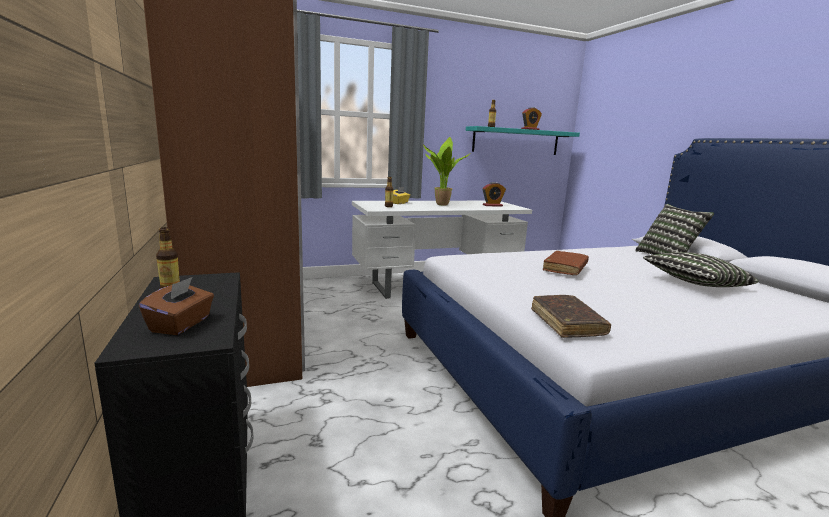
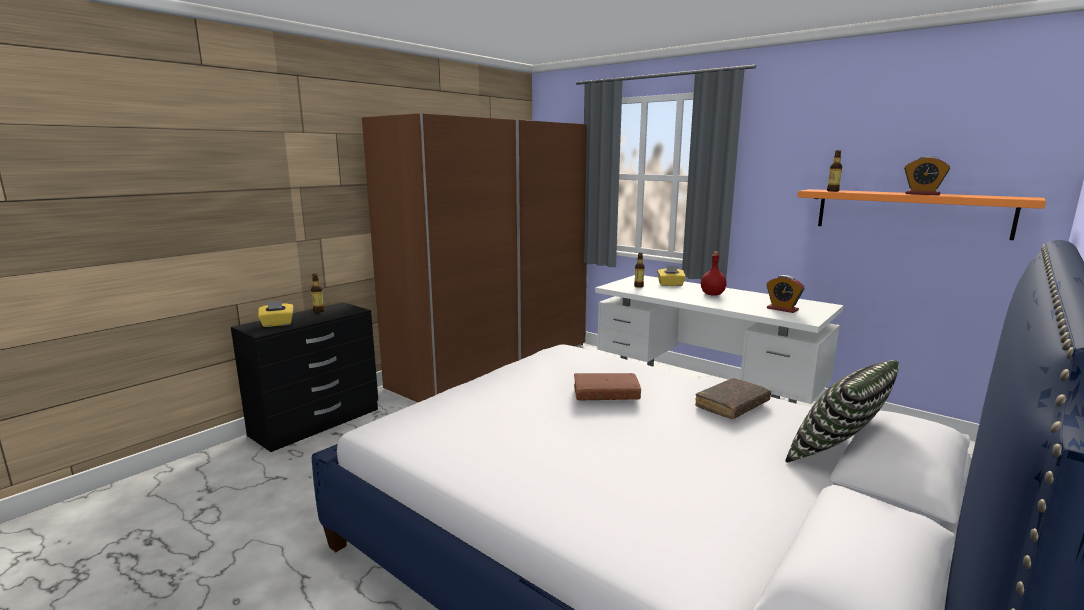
camera: 60 degrees right, 0 degrees up
brown tissue box [139,277,214,335] -> yellow tissue box [258,301,294,327]
potted plant [423,137,470,205] -> red bottle [701,252,727,296]
turquoise shelf [466,126,580,155] -> orange shelf [798,189,1046,240]
brown book [531,295,611,338] -> brown book moved to [695,378,771,419]
pillow [643,252,758,287] -> none

